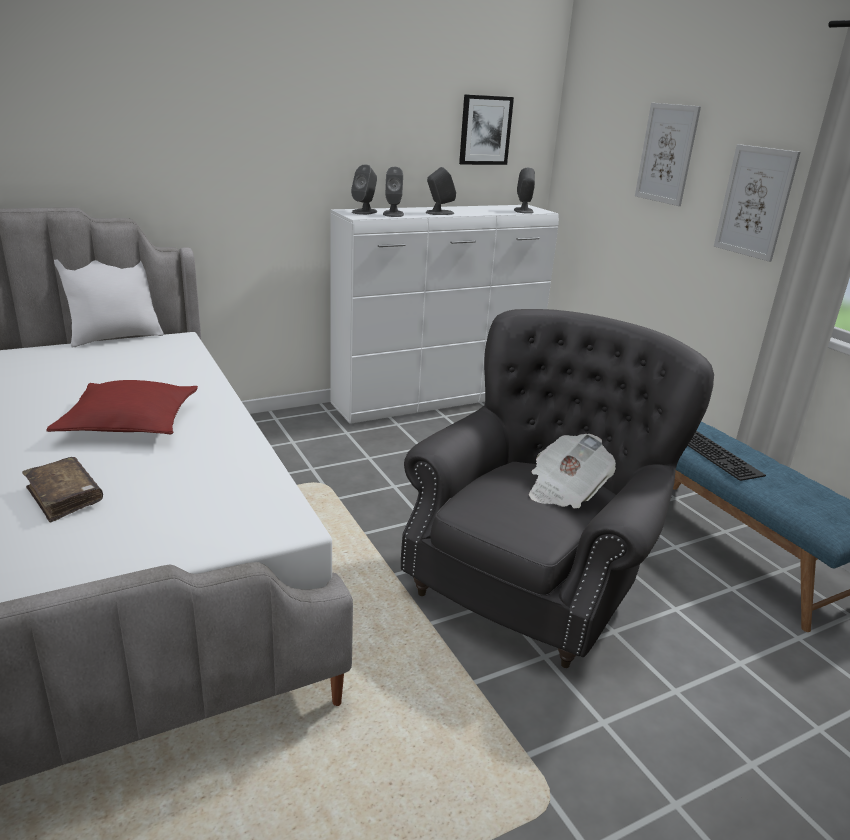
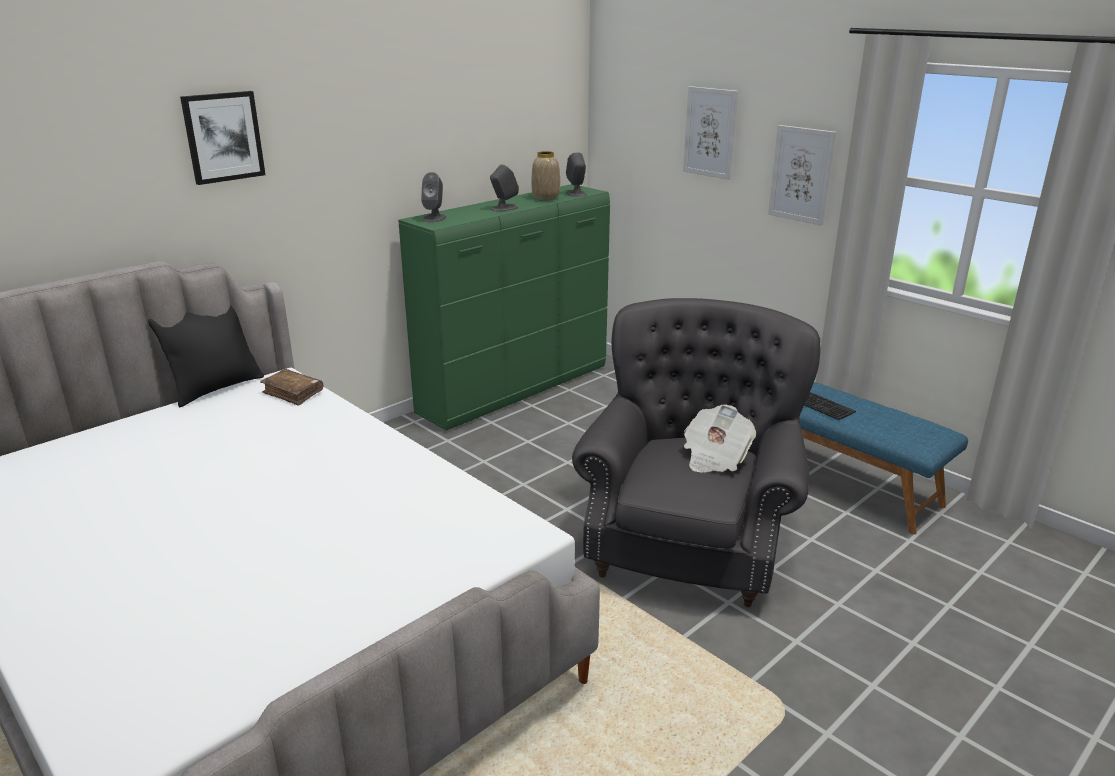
camera: 15 degrees left, 0 degrees up
brown book [22,457,103,523] -> brown book moved to [260,369,323,406]
red pillow [46,380,198,435] -> none
white pillow [54,260,164,348] -> black pillow [148,305,264,407]
white dresser [331,205,559,424] -> green dresser [398,184,610,430]
grey speaker [383,167,404,217] -> none
picture [459,94,514,165] -> picture moved to [180,91,266,185]
none -> vase [531,151,560,201]

